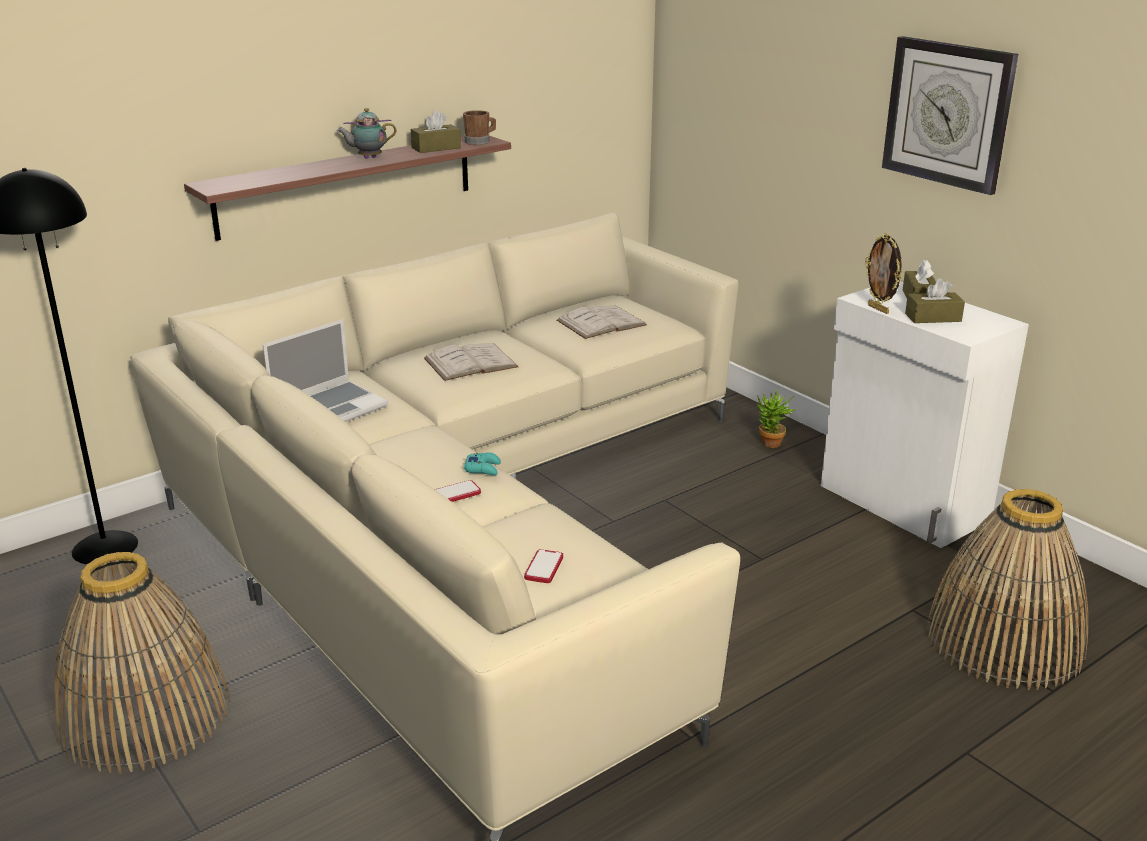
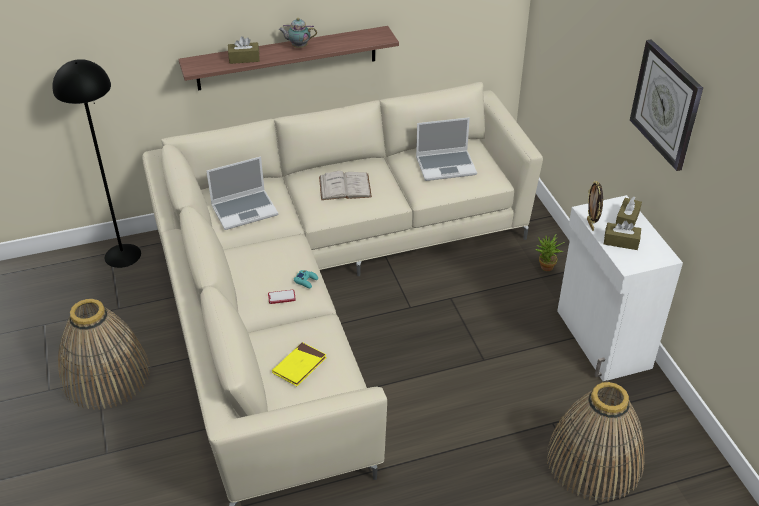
camera: 20 degrees right, 15 degrees up
brown tissue box [411,110,461,153] -> brown tissue box moved to [228,36,260,64]
brown mug [463,110,496,145] -> none
phone [524,549,563,583] -> yellow book [272,342,327,386]
white book [557,305,647,339] -> laptop [416,117,477,181]

